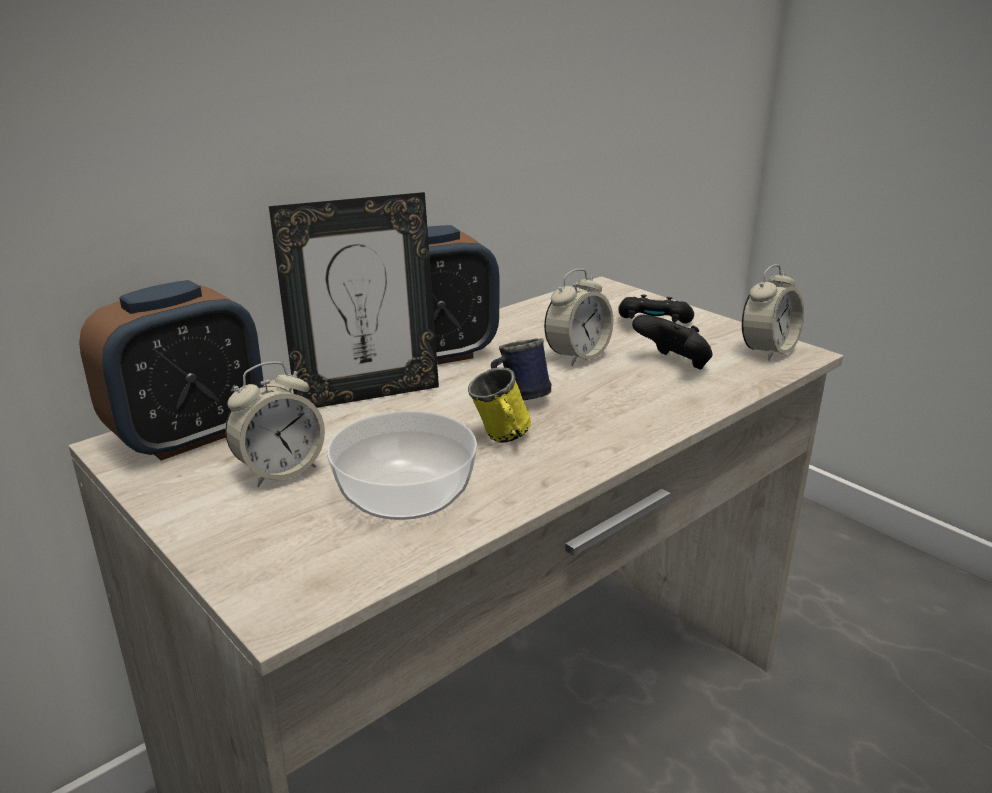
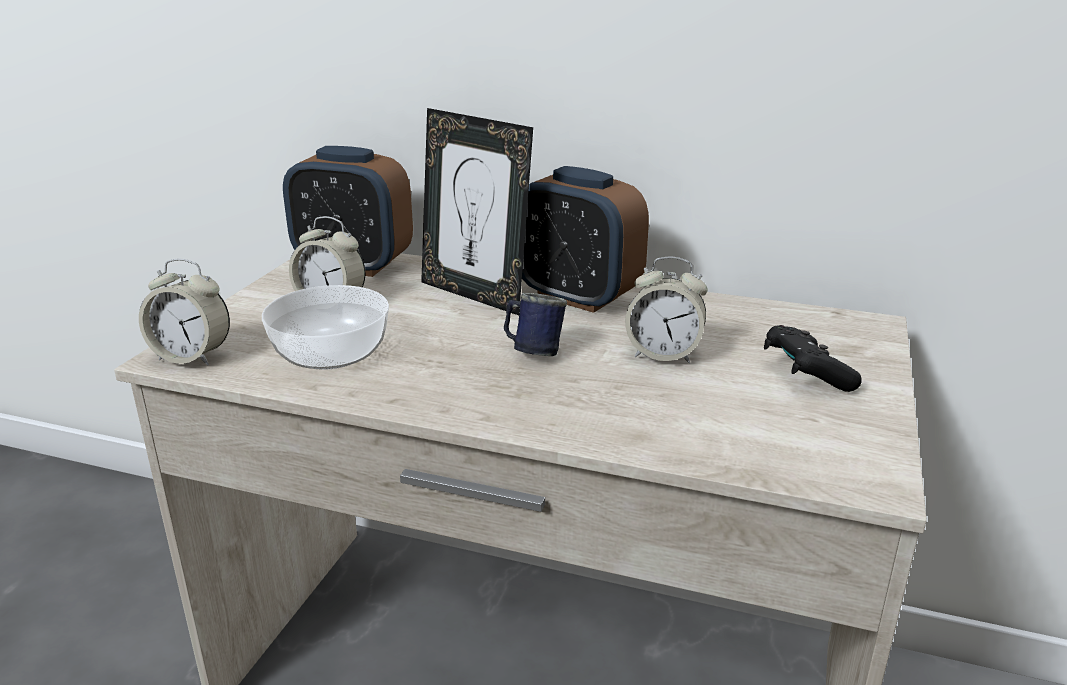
camera: 60 degrees right, 0 degrees up
yellow mug [468,367,531,443] -> none
black game controller [632,315,713,369] -> none
alarm clock [742,264,804,361] -> alarm clock moved to [139,259,230,366]

